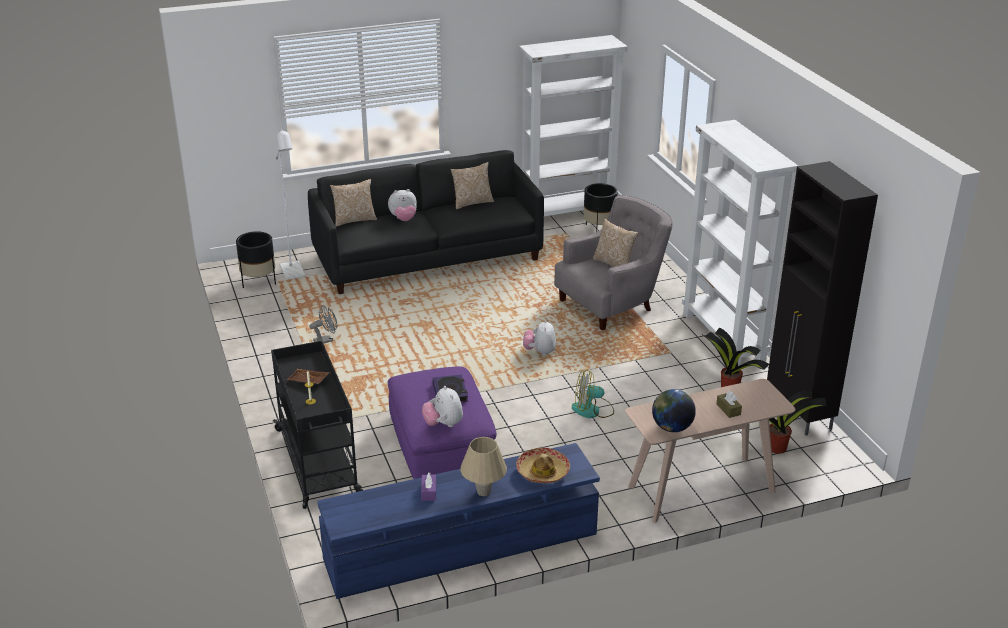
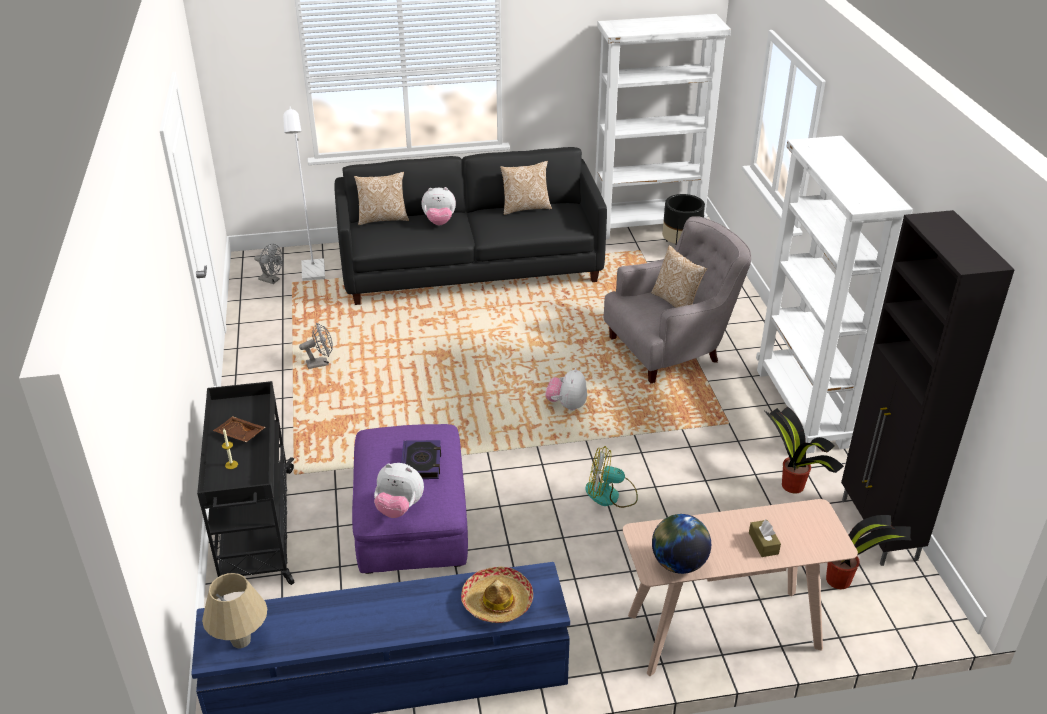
camera: 10 degrees right, 5 degrees up
black planter [236,231,276,288] -> grey fan [254,244,283,284]
purple tissue box [421,473,436,501] -> none
plush toy [422,386,463,427] -> plush toy turned 60 degrees counterclockwise [374,463,424,518]
beige table lamp [460,437,507,496] -> beige table lamp moved to [202,573,267,648]

